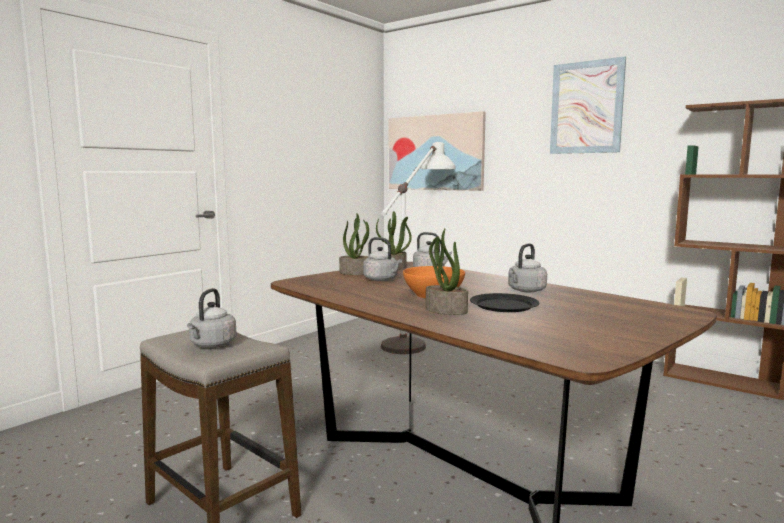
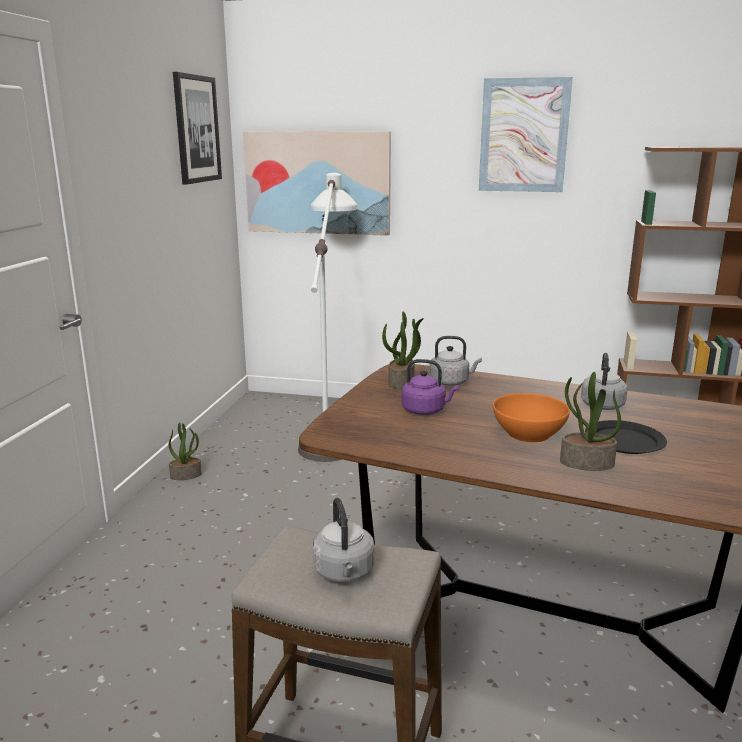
camera: 25 degrees left, 10 degrees up
potted plant [339,213,369,275] -> potted plant moved to [169,422,202,480]
grey kettle [363,237,402,281] -> purple kettle [402,359,459,415]
none -> picture [173,72,222,184]

